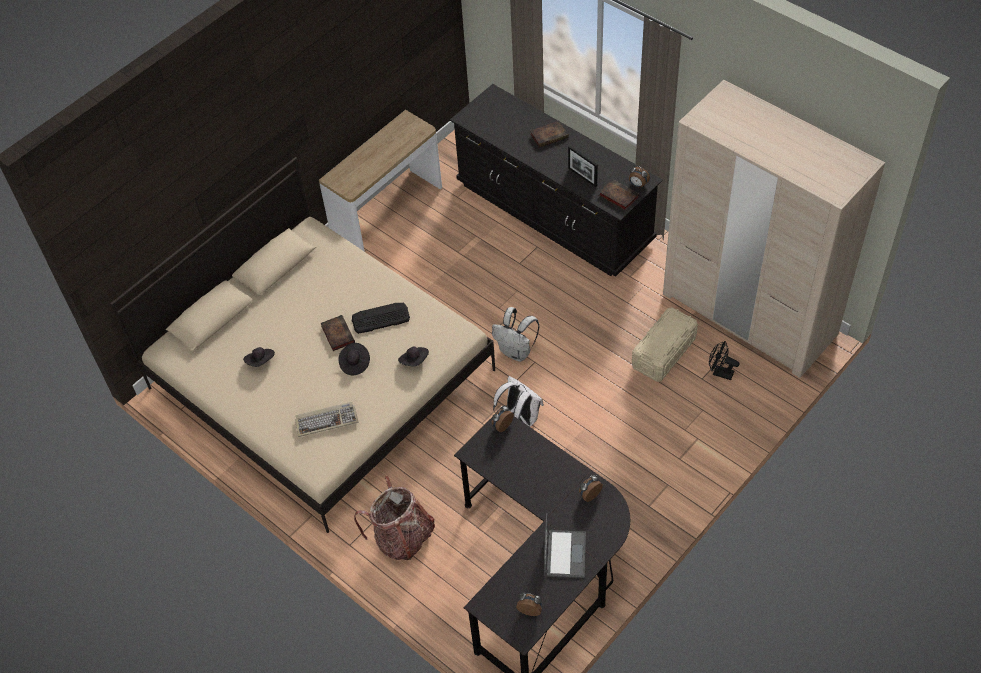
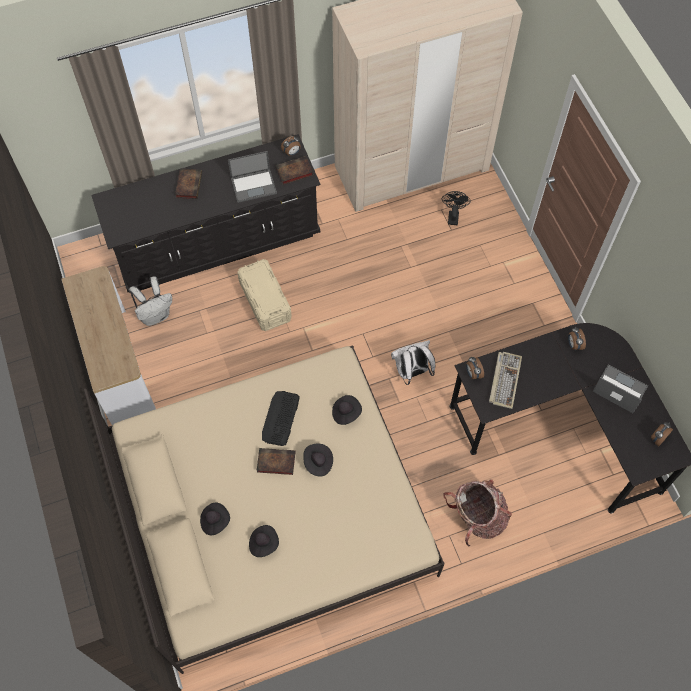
camera: 65 degrees left, 10 degrees up
keyboard [295,402,359,437] -> keyboard moved to [489,352,522,409]
white backpack [492,307,539,362] -> white backpack moved to [128,276,172,326]
picture frame [568,146,598,187] -> laptop [228,151,277,203]
beige storage box [632,307,698,382] -> beige storage box moved to [237,259,292,331]
black fan [709,341,740,380] -> black fan turned 135 degrees clockwise [442,191,471,225]
none -> black hat [200,503,230,535]

